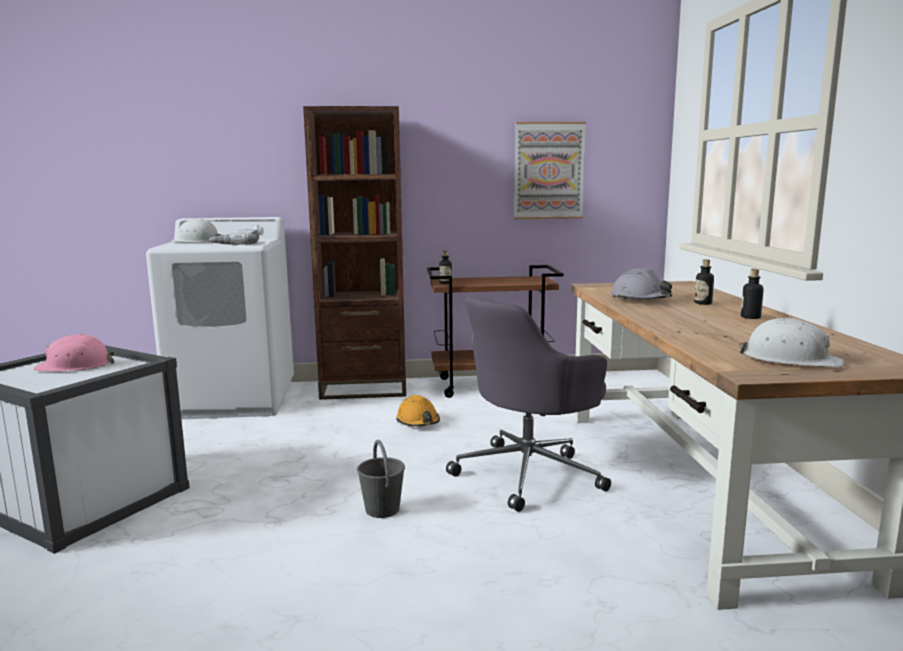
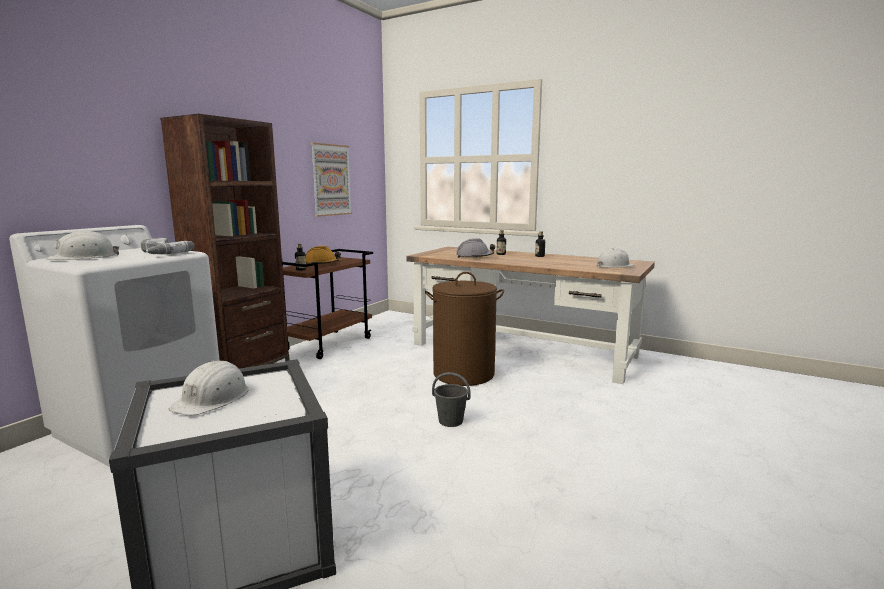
camera: 55 degrees left, 0 degrees up
pink hard hat [33,334,116,372] -> white hard hat [169,360,249,416]
orange hard hat [396,395,440,426] -> orange hard hat moved to [305,246,341,264]
grey office chair [446,296,611,512] -> brown laundry basket [425,272,504,386]

